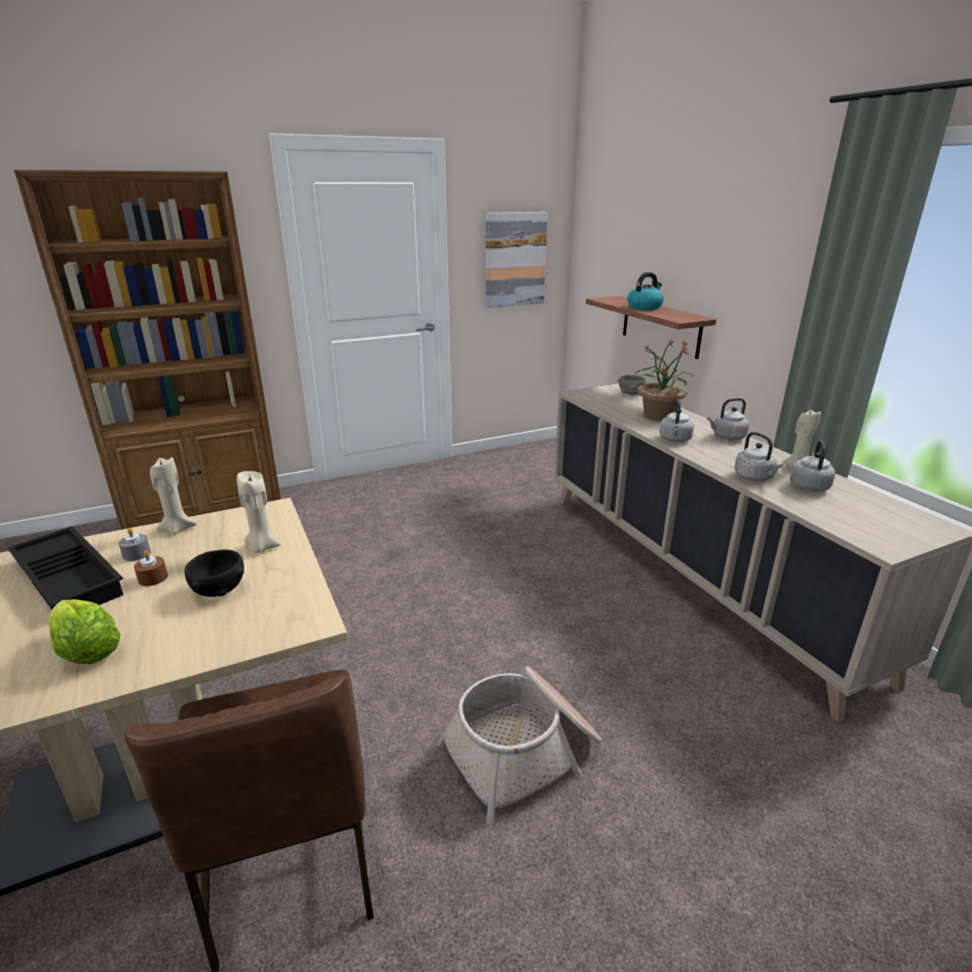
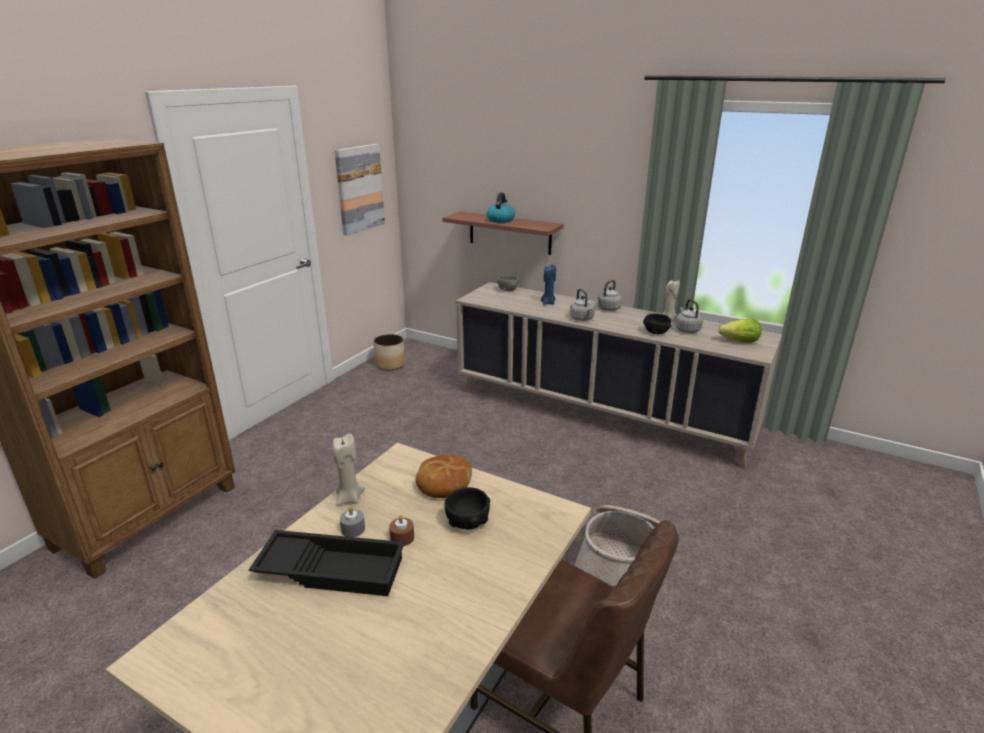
camera: 35 degrees left, 0 degrees up
lettuce [48,599,121,664] -> lettuce moved to [718,319,762,343]
beige candle [237,471,281,553] -> bread [416,455,472,498]
potted plant [635,339,693,420] -> blue candle [541,265,556,305]
grey kettle [734,432,783,481] -> black bowl [643,313,671,334]
none -> planter [373,334,405,370]

